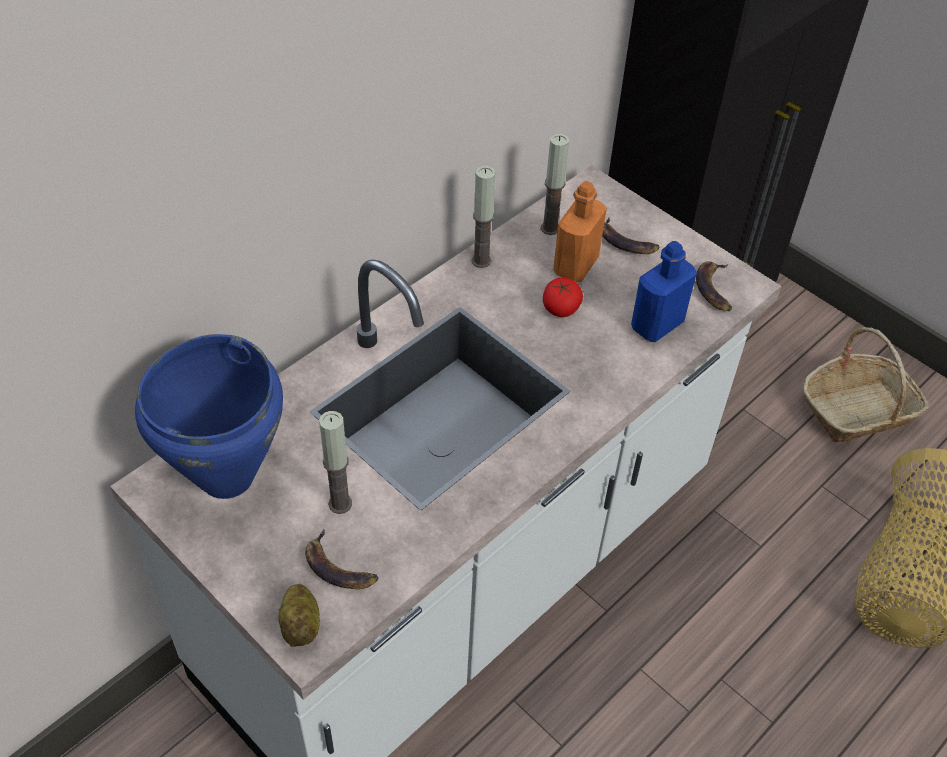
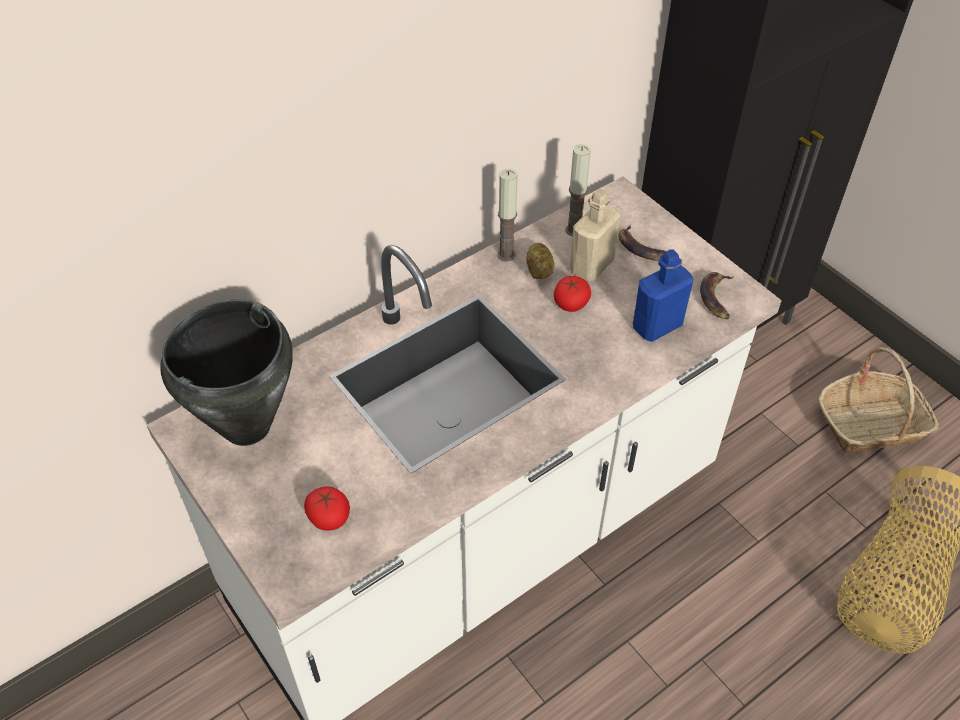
camera: 10 degrees right, 0 degrees up
blue cooking pot [135,334,283,499] -> black cooking pot [160,299,293,446]
potato [279,584,320,647] -> potato moved to [526,243,554,279]
banana [305,529,378,589] -> tomato [304,486,350,531]
candle [319,411,352,514] -> none
orange bottle [553,181,607,282] -> beige bottle [570,189,621,281]

